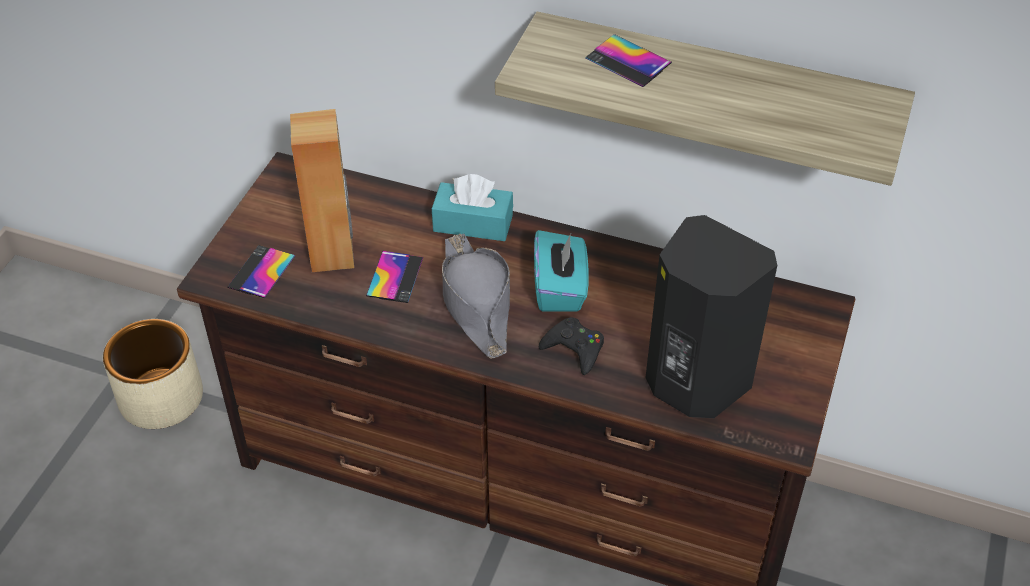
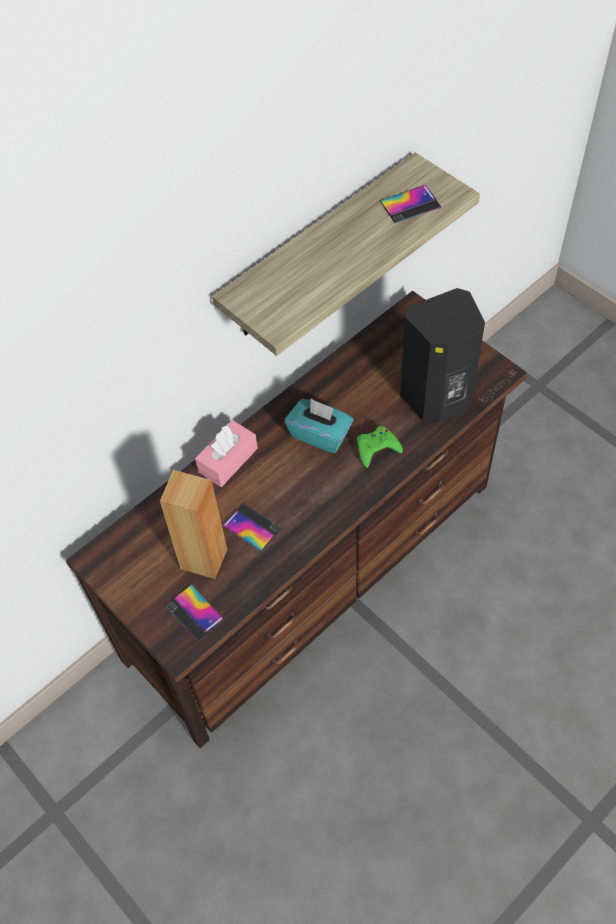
camera: 60 degrees left, 10 degrees up
beige planter [103,319,203,429] -> none
turquoise tissue box [432,174,513,241] -> pink tissue box [195,420,258,487]
grey hat [442,234,510,358] -> none
black game controller [539,317,604,375] -> green game controller [357,426,403,468]
phone [585,34,672,87] -> phone moved to [380,185,441,223]

